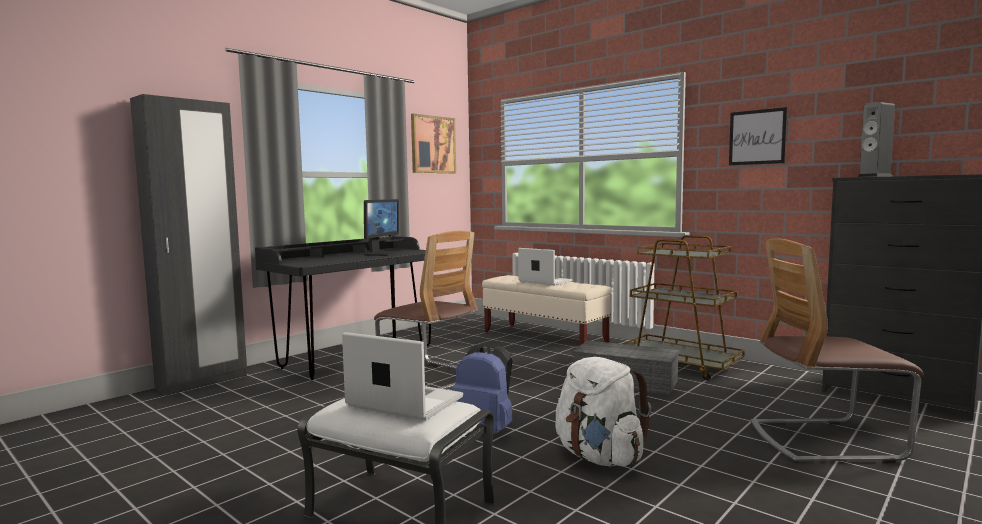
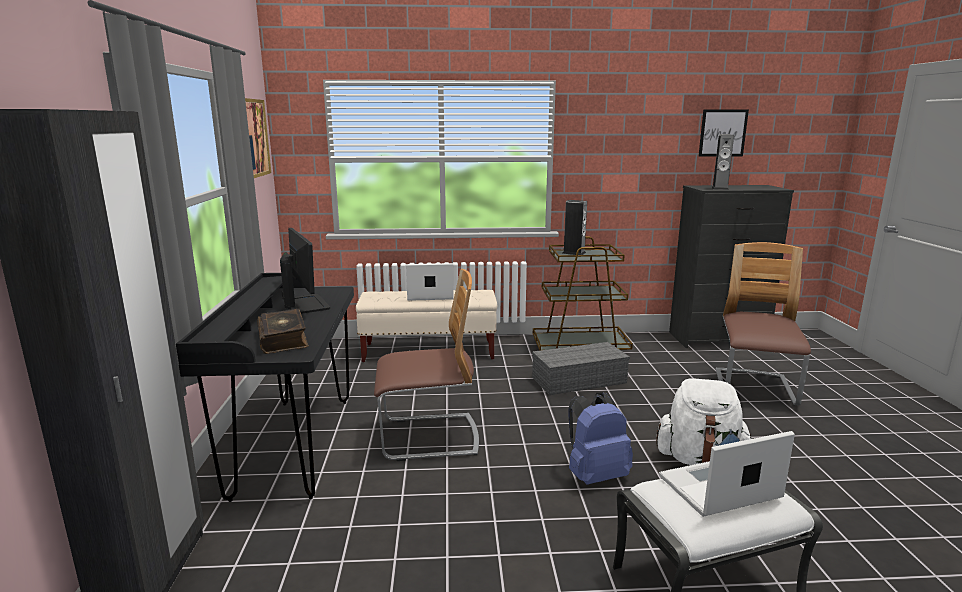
camera: 45 degrees left, 10 degrees up
picture [729,107,787,165] -> picture moved to [699,109,749,157]
chair [751,238,924,463] -> chair turned 150 degrees clockwise [716,242,811,406]
none -> book [257,309,309,354]
none -> speaker [562,200,587,255]

